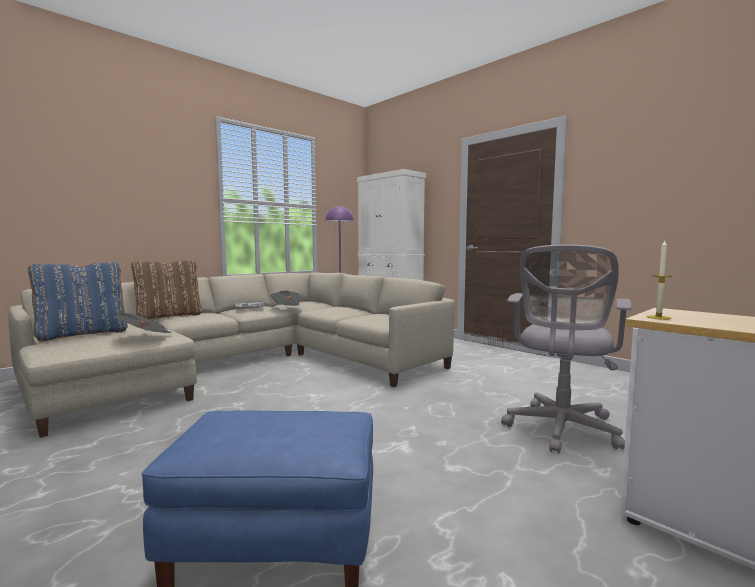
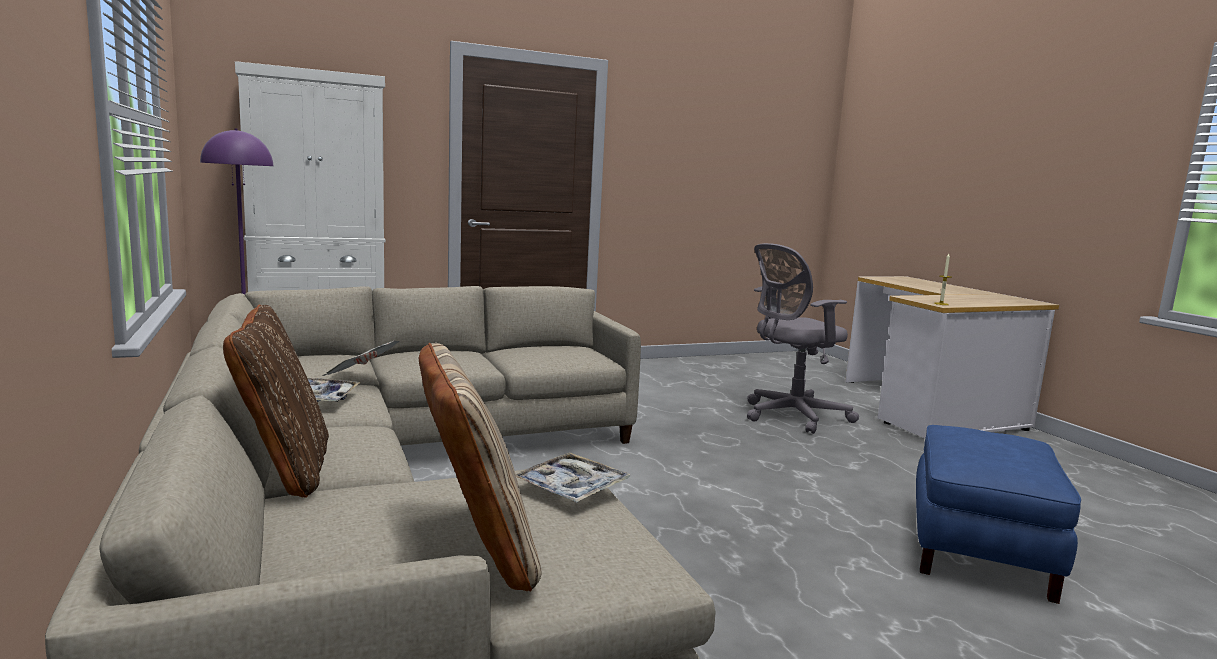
camera: 70 degrees left, 5 degrees up
blue pillow [28,262,128,341] -> beige pillow [419,343,542,591]
newspaper [114,313,172,333] -> tray [516,452,631,502]
grey office chair [501,244,632,454] -> grey office chair turned 105 degrees clockwise [747,243,859,434]

